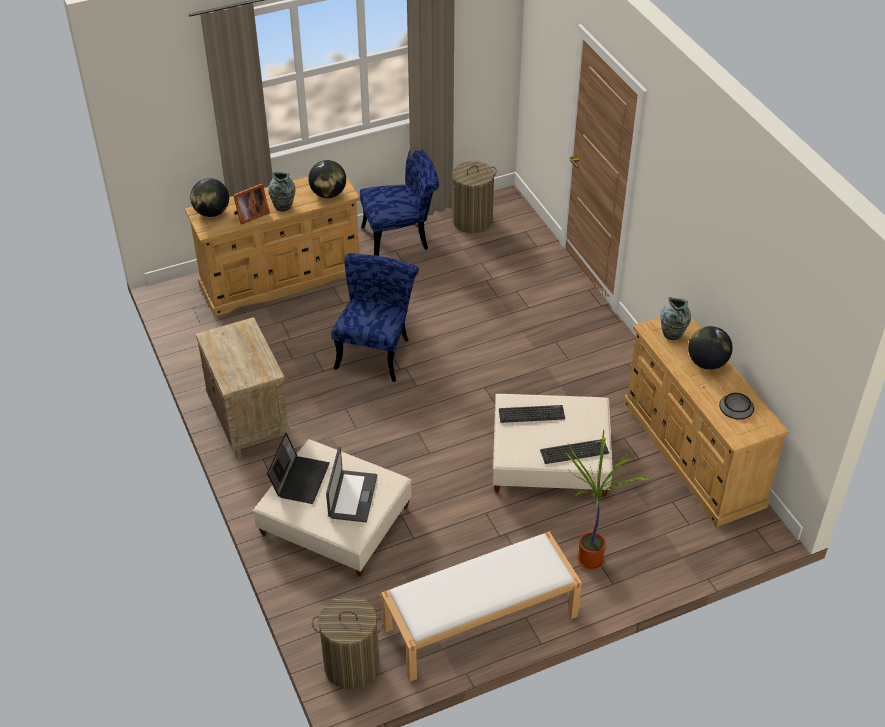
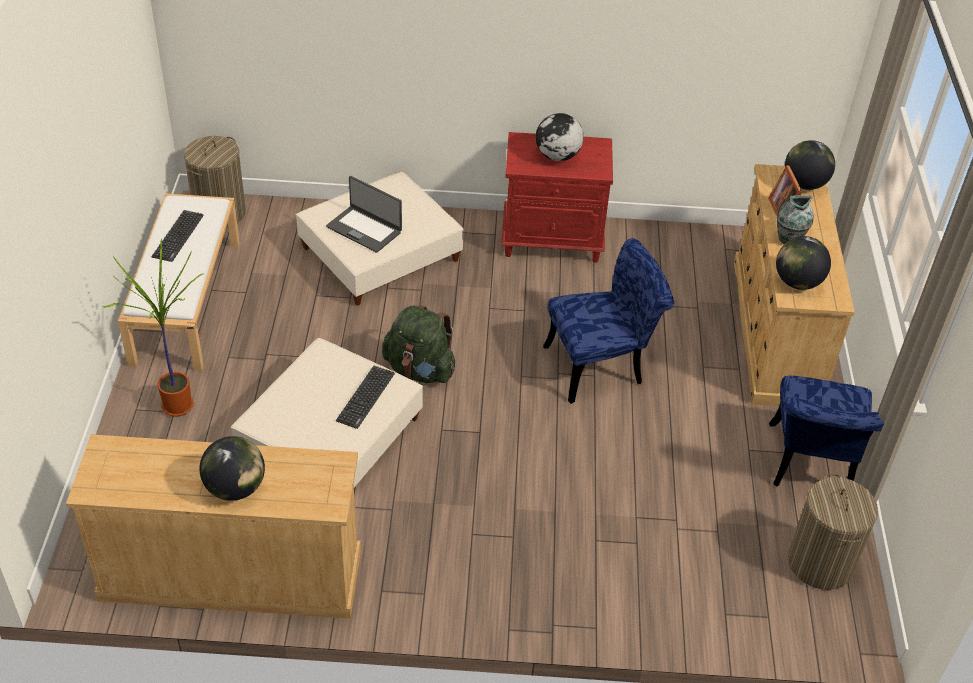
camera: 115 degrees right, 0 degrees up
beige nightstand [196,317,292,458] -> red nightstand [501,132,613,263]
laptop [267,433,330,504] -> none
blue chair [331,253,419,382] -> blue chair turned 60 degrees counterclockwise [543,238,674,404]
keyboard [540,439,609,464] -> keyboard moved to [152,210,204,262]
vase [660,297,691,340] -> none
bowl [719,393,754,420] -> none
none -> green backpack [382,305,455,383]
none -> globe [536,113,584,161]

